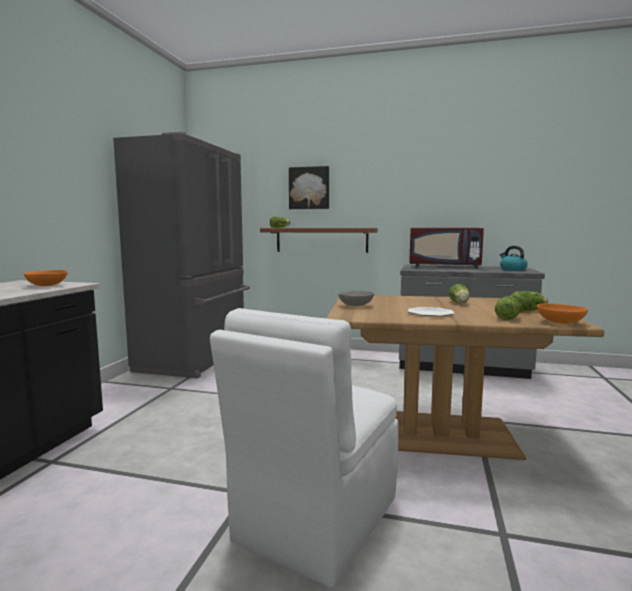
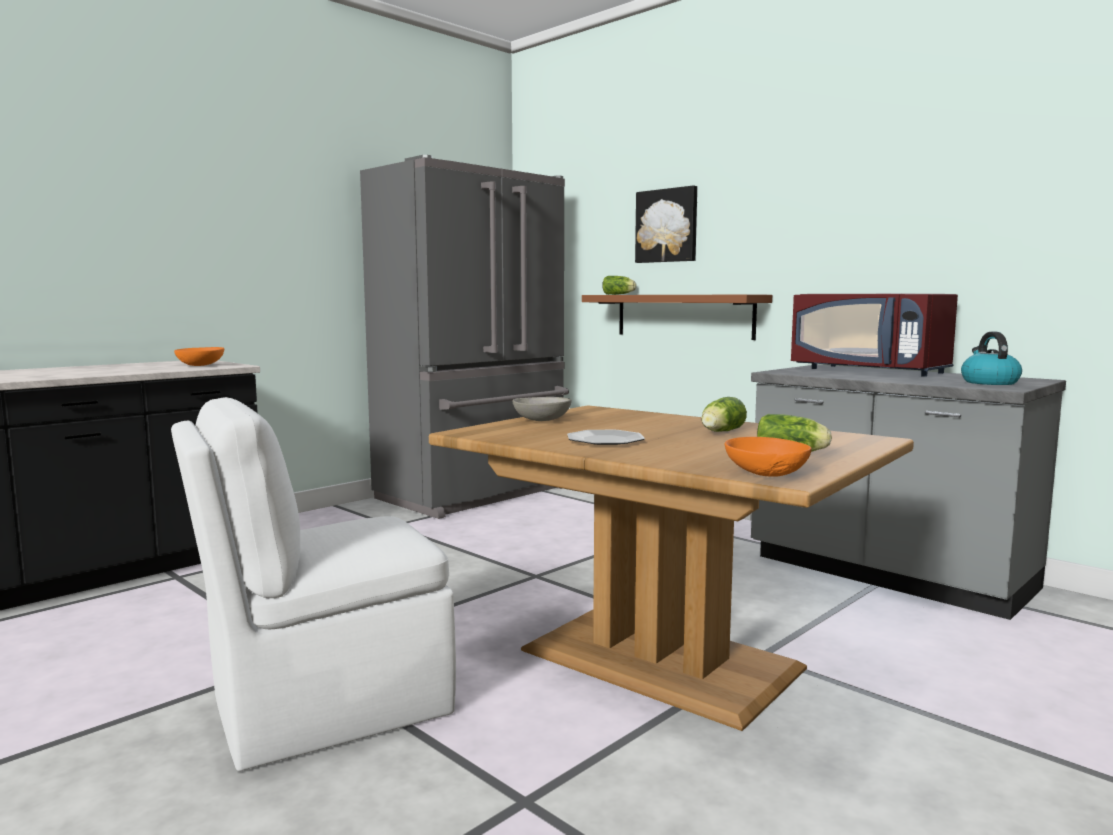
camera: 30 degrees right, 0 degrees up
lettuce [495,296,520,320] -> none

